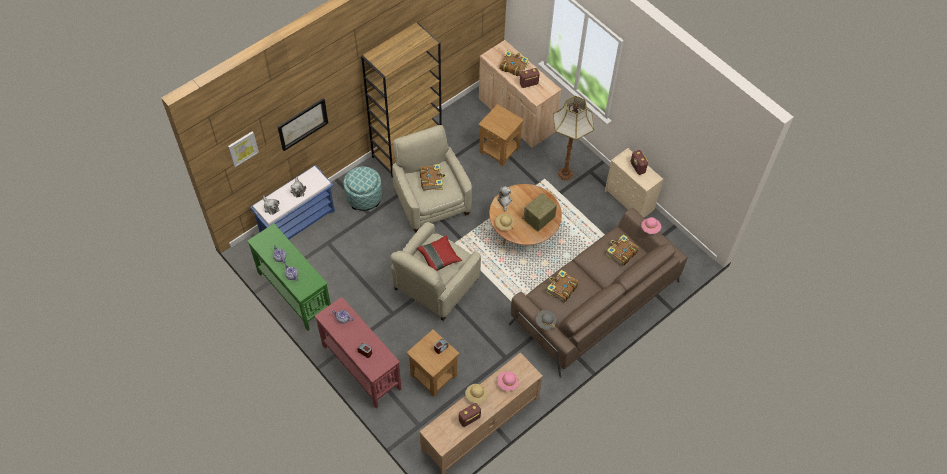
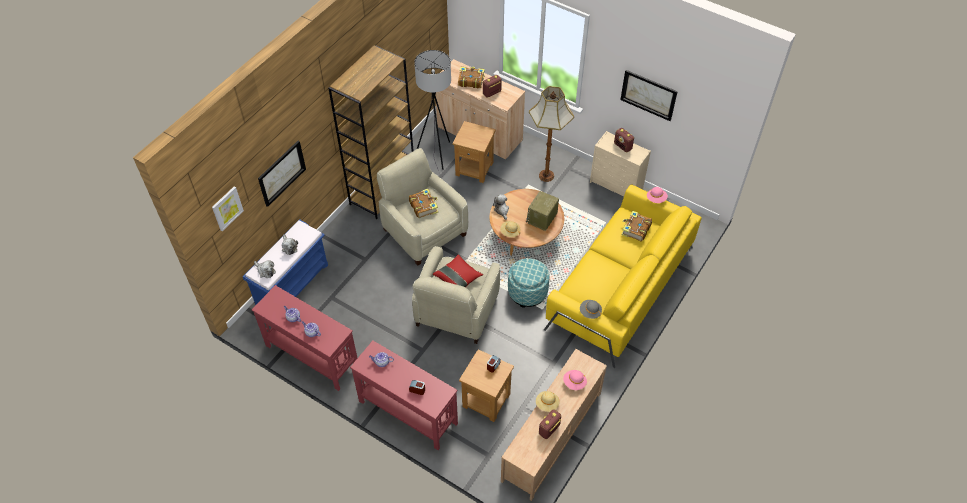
camera: 15 degrees left, 5 degrees down
green console table [247,224,331,331] -> red console table [252,285,357,391]
ottoman [344,167,382,211] -> ottoman moved to [508,258,550,308]
brown sofa [509,208,687,378] -> yellow sofa [544,184,702,368]
book [546,270,579,303] -> none
none -> grey floor lamp [414,50,451,171]
none -> picture [620,70,678,121]

